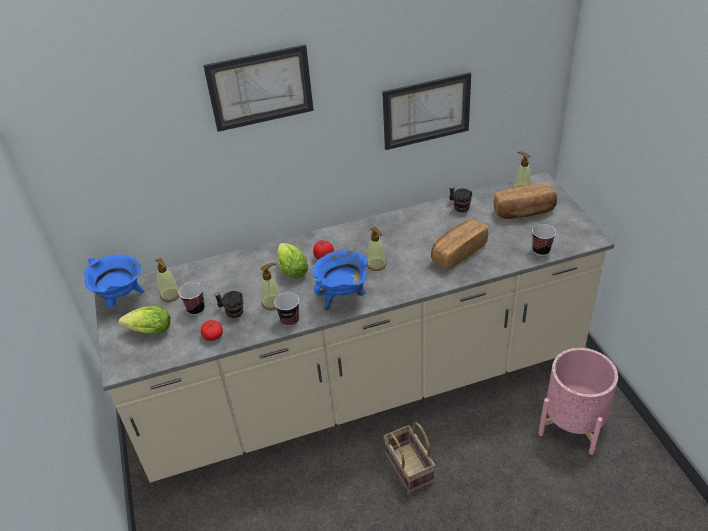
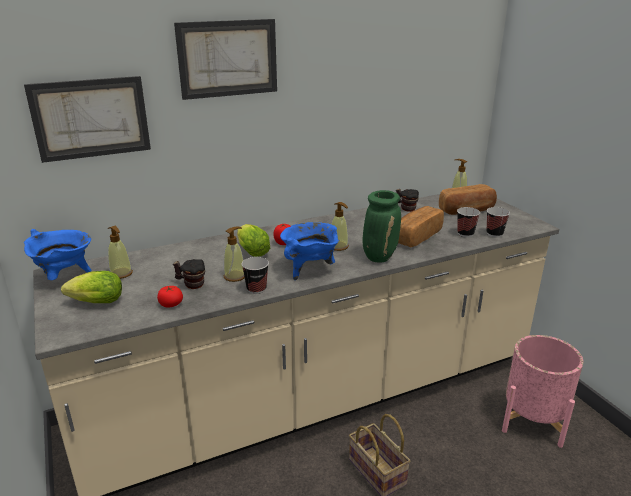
camera: 10 degrees left, 15 degrees down
cup [178,282,205,315] -> cup moved to [457,207,480,237]
picture [382,72,471,150] -> picture moved to [24,76,151,163]
none -> green vase [362,190,401,262]

